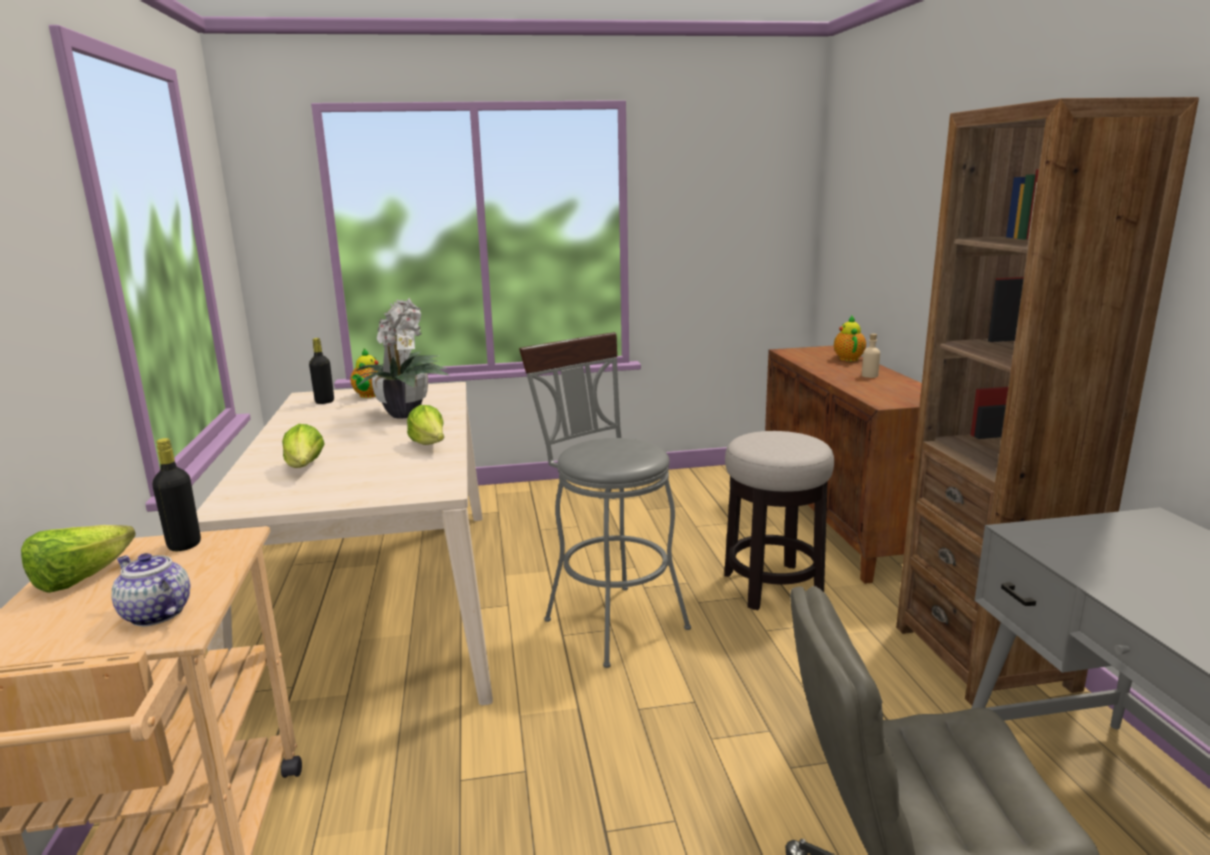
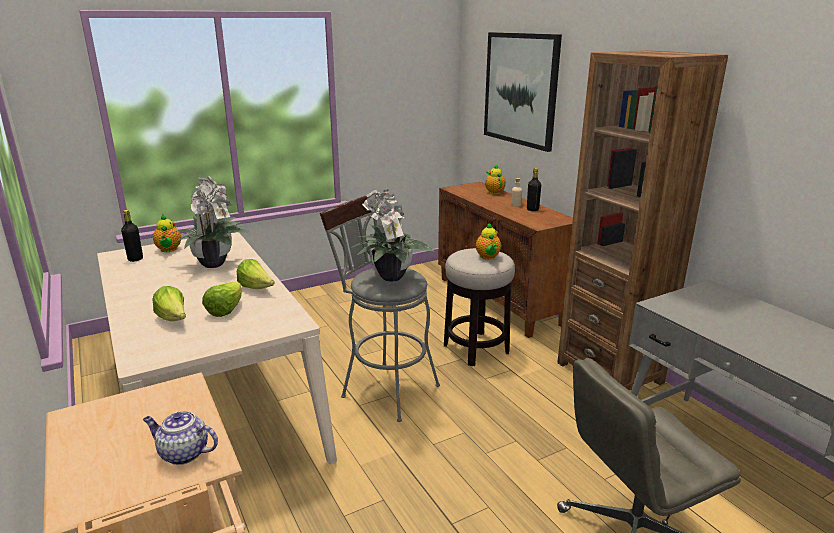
camera: 20 degrees left, 5 degrees up
lettuce [21,525,136,593] -> lettuce moved to [202,282,242,317]
black bottle [152,438,201,551] -> black bottle moved to [527,168,541,211]
none -> potted plant [351,189,435,282]
none -> teapot [476,223,501,260]
none -> picture [484,32,562,152]

